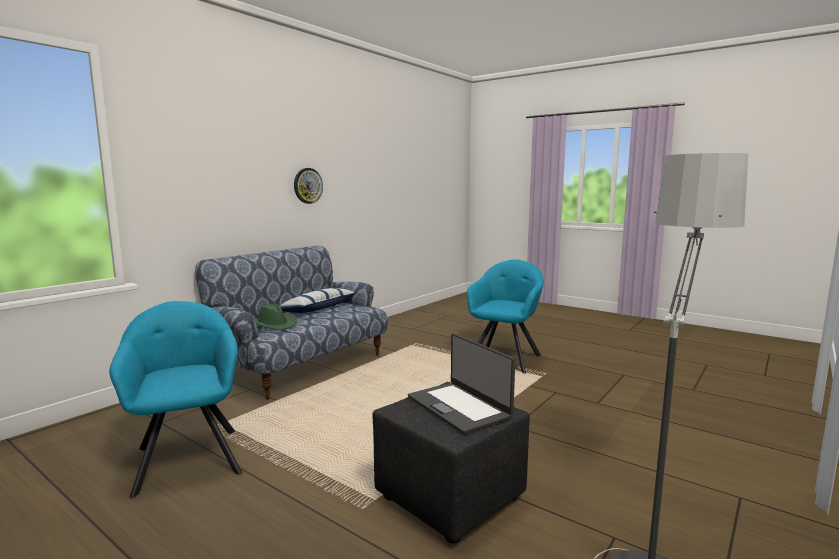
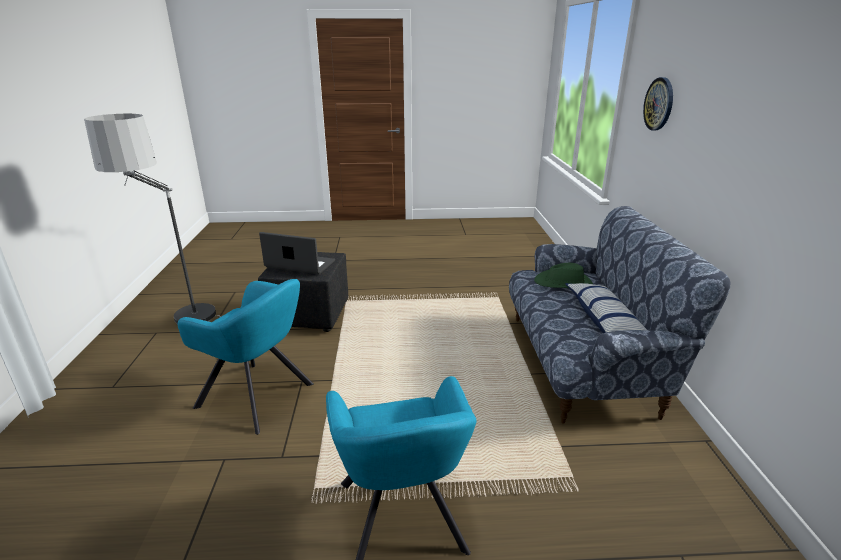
camera: 140 degrees right, 15 degrees up
turquoise armchair [109,301,242,498] -> turquoise armchair moved to [178,279,314,435]
wall clock [294,168,323,204] -> wall clock moved to [643,77,673,130]

